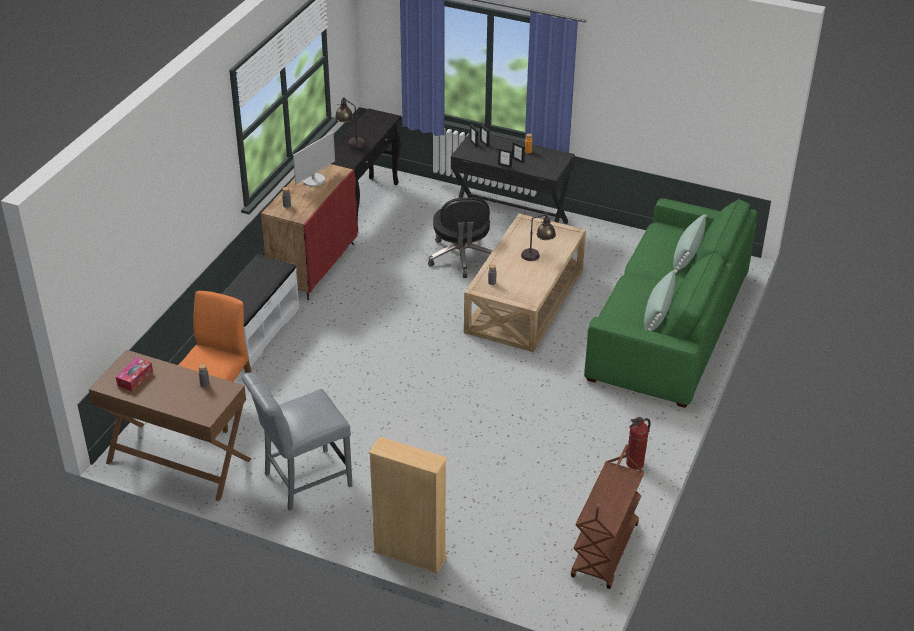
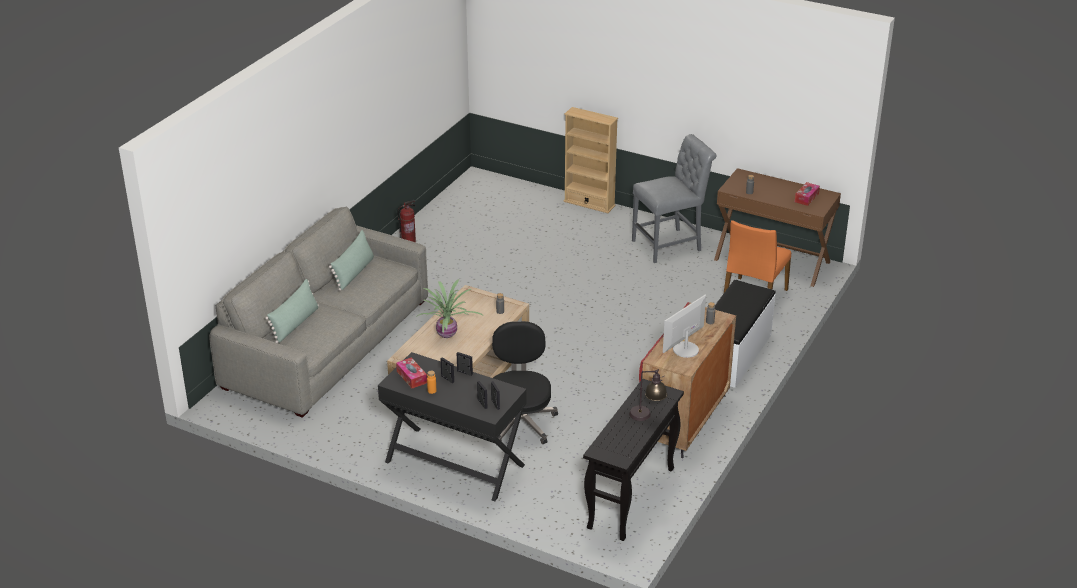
camera: 175 degrees left, 5 degrees down
table lamp [521,212,556,261] -> potted plant [416,279,484,338]
brown cart [571,444,644,589] -> none
green sofa [584,198,757,408] -> grey sofa [209,207,428,418]
none -> tissue box [396,357,427,388]

